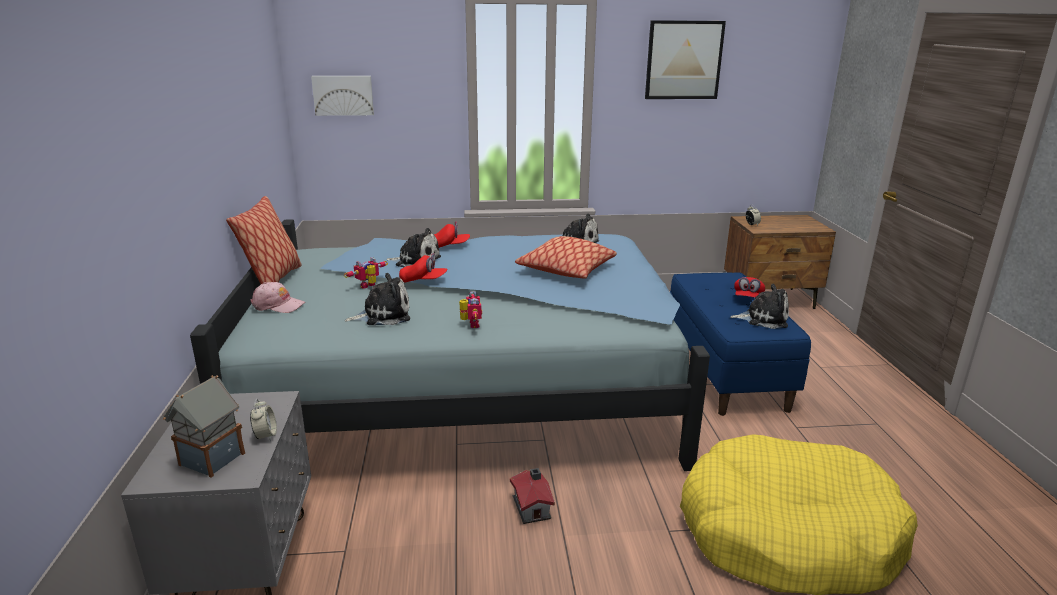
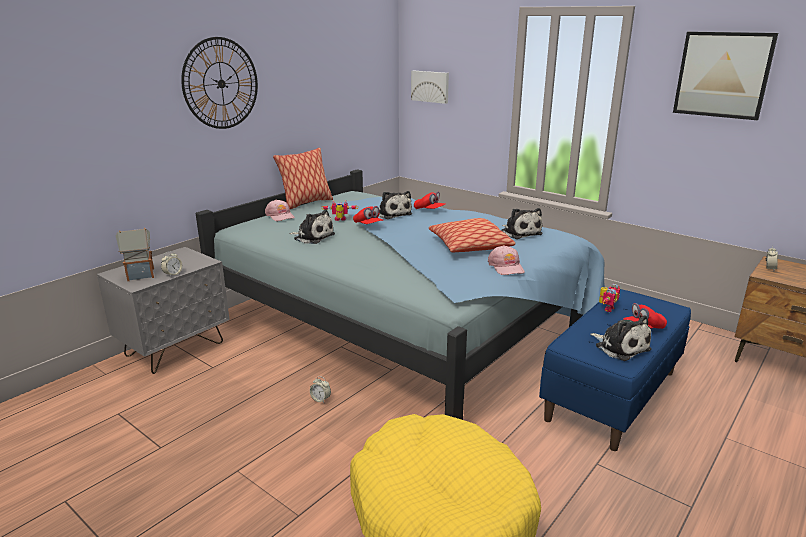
camera: 45 degrees right, 0 degrees up
toy robot [459,291,482,328] -> toy robot moved to [599,284,620,312]
toy house [510,468,555,524] -> alarm clock [310,376,331,403]
none -> wall clock [181,37,258,129]
none -> pink cap [488,245,525,275]

